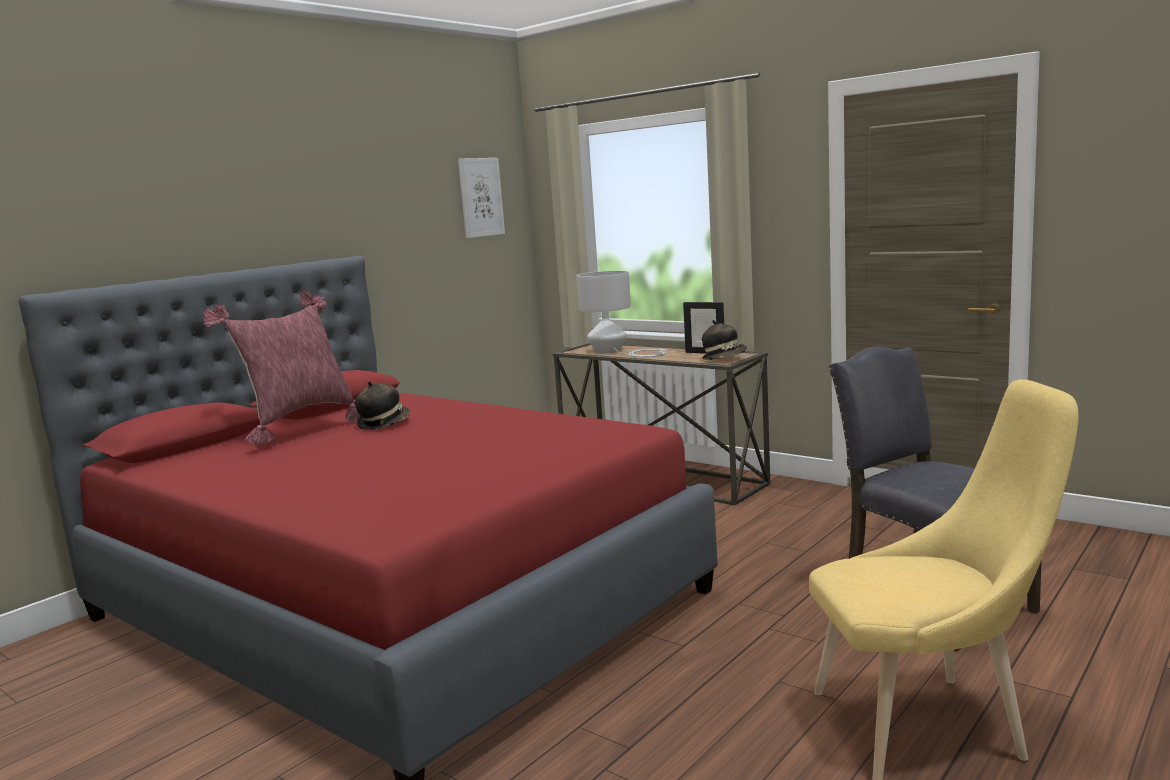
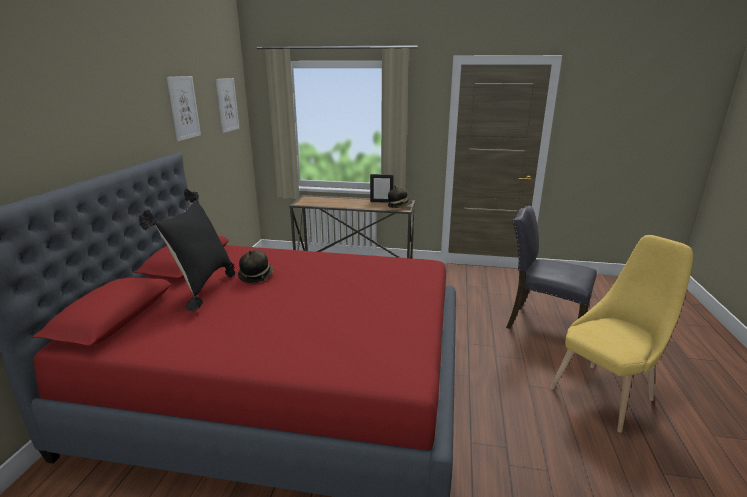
camera: 30 degrees left, 10 degrees up
red pillow [202,290,360,445] -> black pillow [138,189,236,311]
white table lamp [576,271,667,357] -> none
none -> picture [167,76,201,141]

